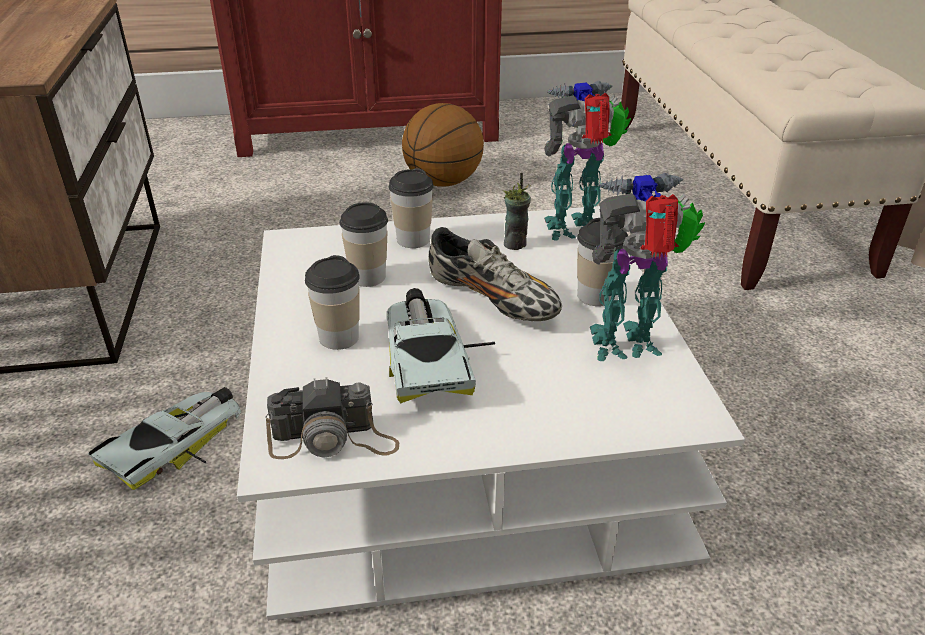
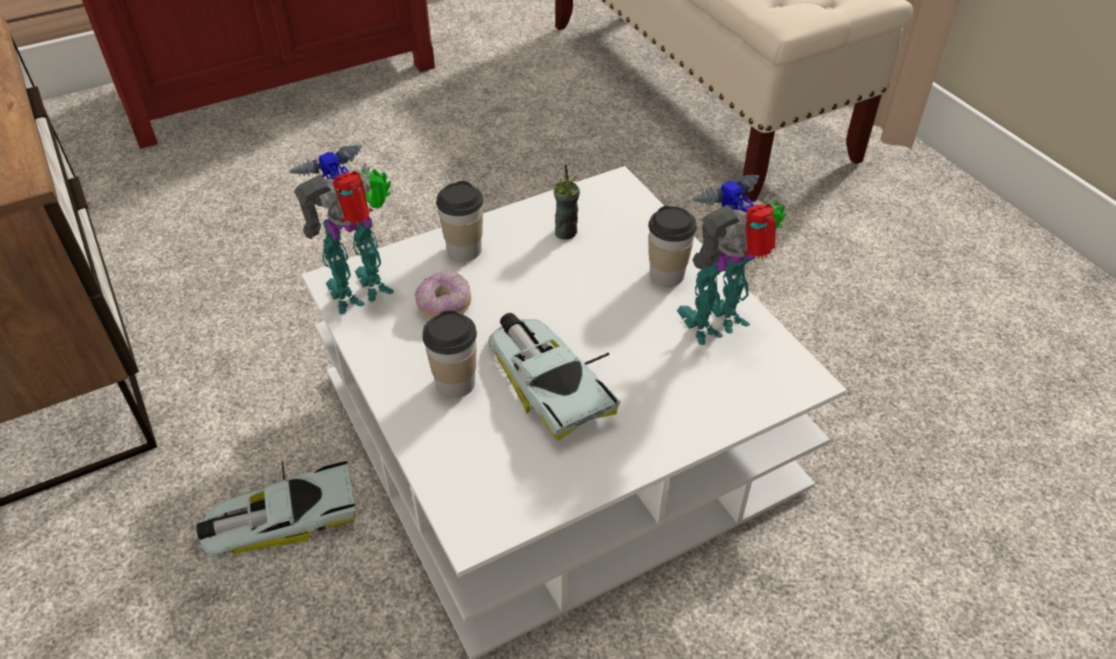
camera: 20 degrees left, 10 degrees up
toy car [88,387,241,490] -> toy car turned 120 degrees counterclockwise [196,460,356,558]
camera [265,377,399,459] -> none
cup [339,202,388,287] -> donut [415,271,471,319]
basketball [402,103,484,187] -> none
shoe [429,227,562,321] -> none
toy robot [544,80,631,240] -> toy robot moved to [289,145,394,314]

